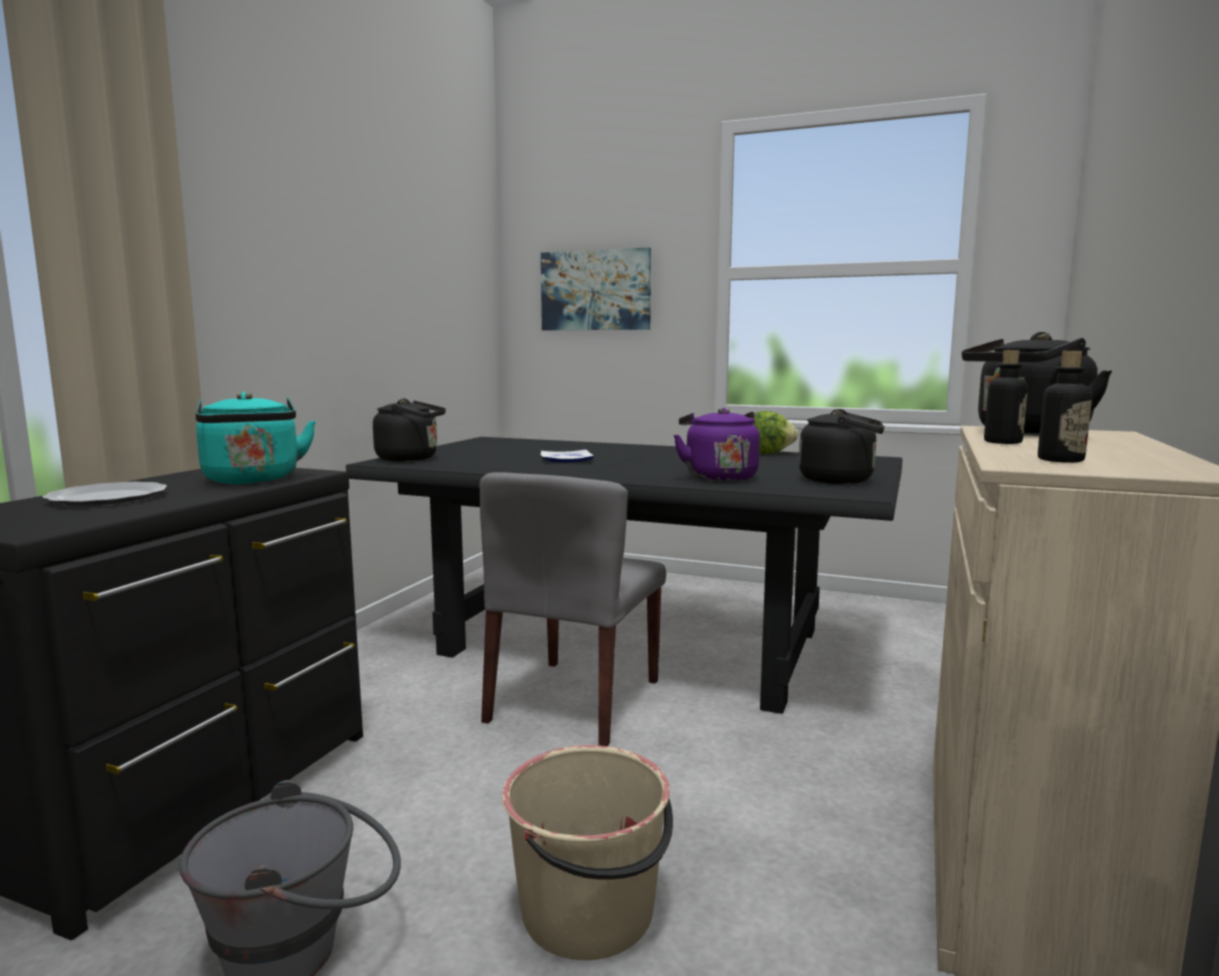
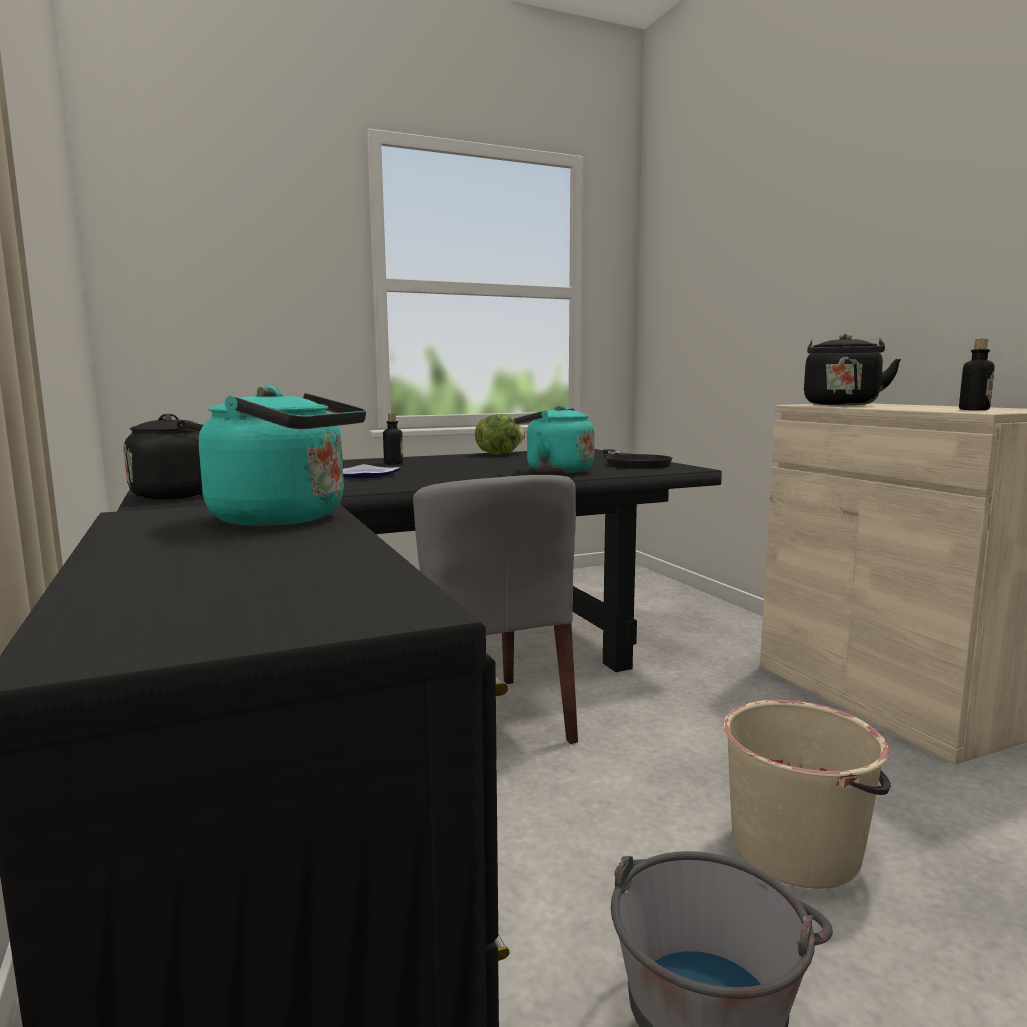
camera: 45 degrees left, 0 degrees up
plate [43,482,167,506] -> none
picture [541,247,651,330] -> none
purple kettle [674,408,760,482] -> turquoise kettle [514,405,595,474]
black kettle [799,409,884,484] -> black frying pan [603,449,672,469]
bottle [984,350,1028,444] -> bottle moved to [383,414,403,464]

